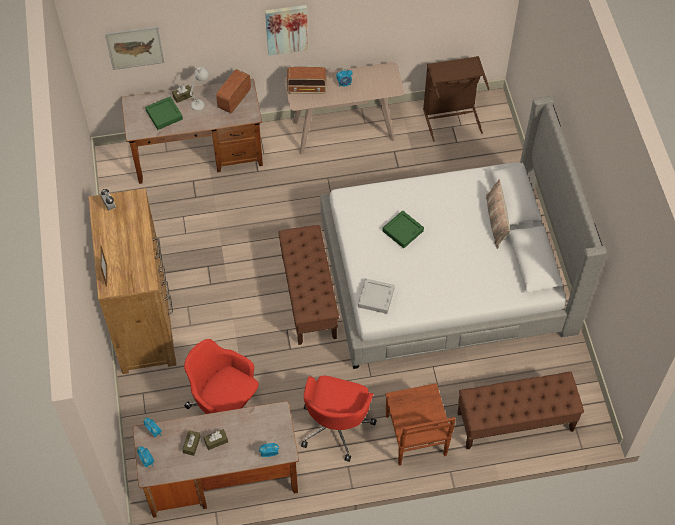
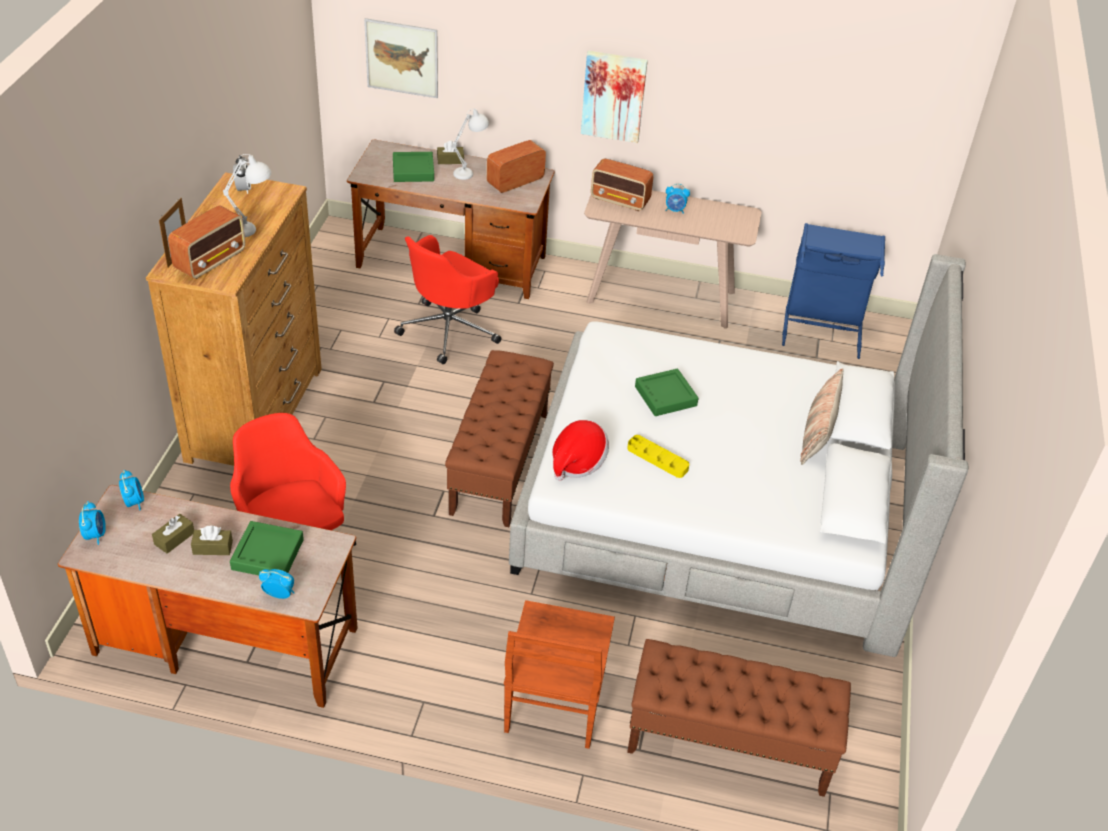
camera: 20 degrees right, 15 degrees down
red office chair [301,376,377,462] -> red office chair moved to [394,235,501,364]
grey tray [358,279,395,314] -> hat [552,420,609,481]
brown laundry basket [423,56,490,141] -> blue laundry basket [782,223,885,359]
none -> radio [168,205,245,279]
none -> white table lamp [223,154,271,237]
none -> green tray [230,521,304,575]
none -> yellow tray [627,435,689,478]

